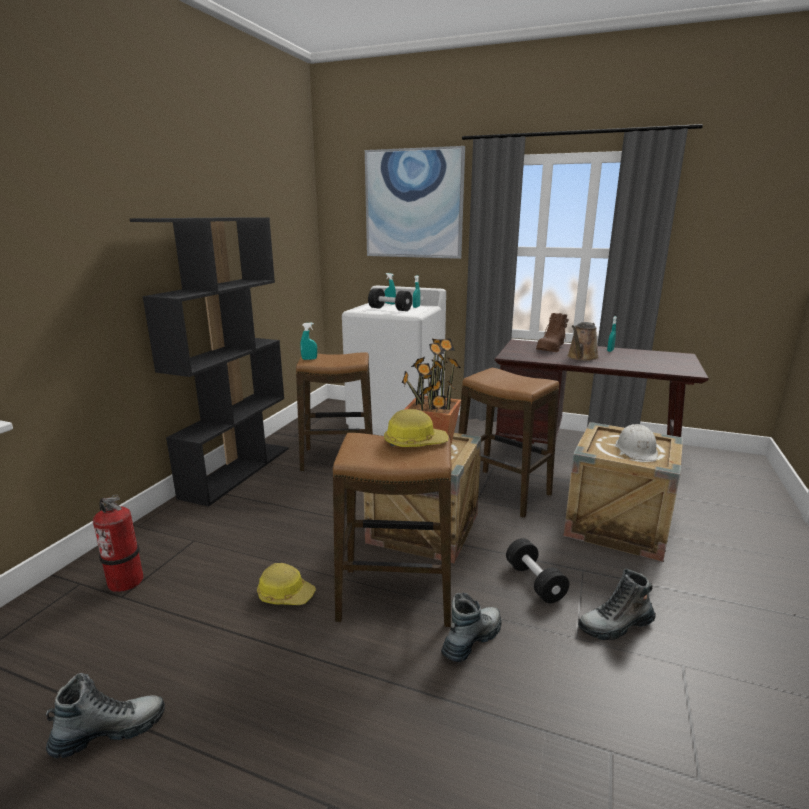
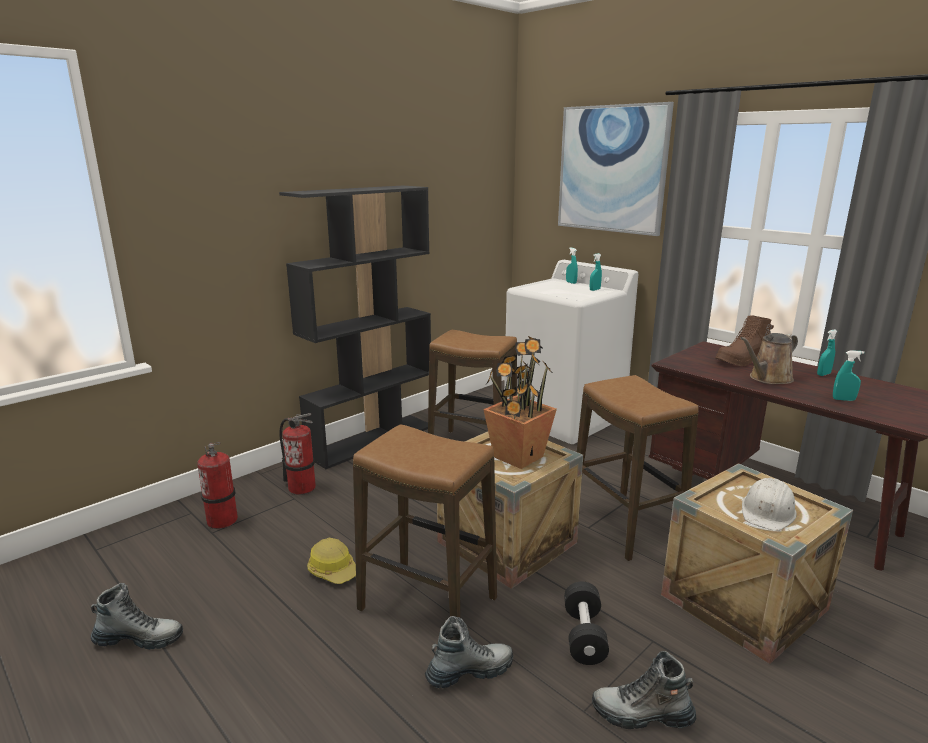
camera: 25 degrees right, 0 degrees up
turquoise spray bottle [300,323,317,360] -> turquoise spray bottle moved to [833,350,865,401]
black dumbbell [368,288,412,311] -> none
hard hat [384,409,448,447] -> none
none -> fire extinguisher [279,413,316,495]

